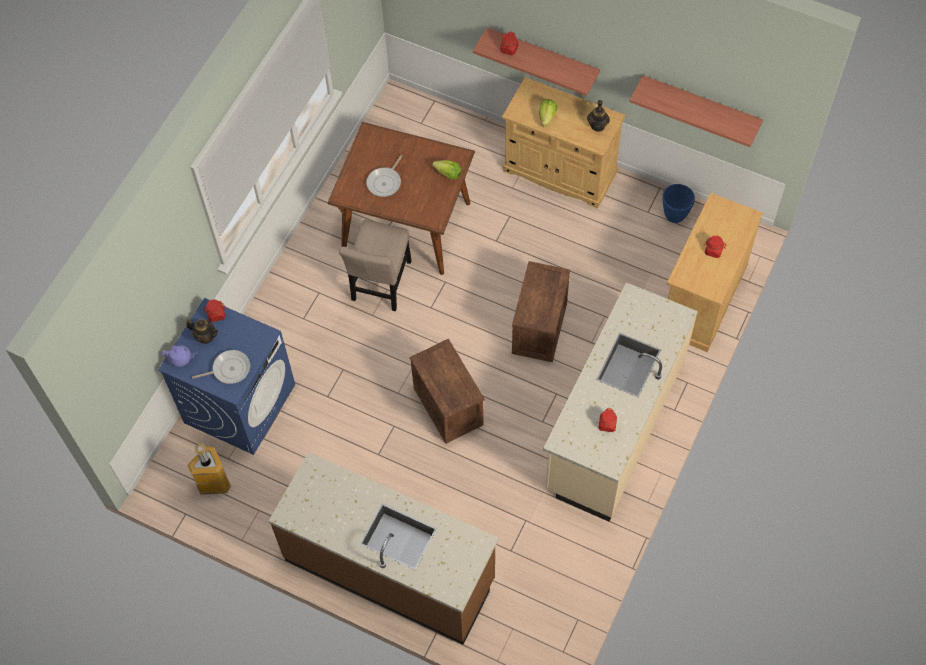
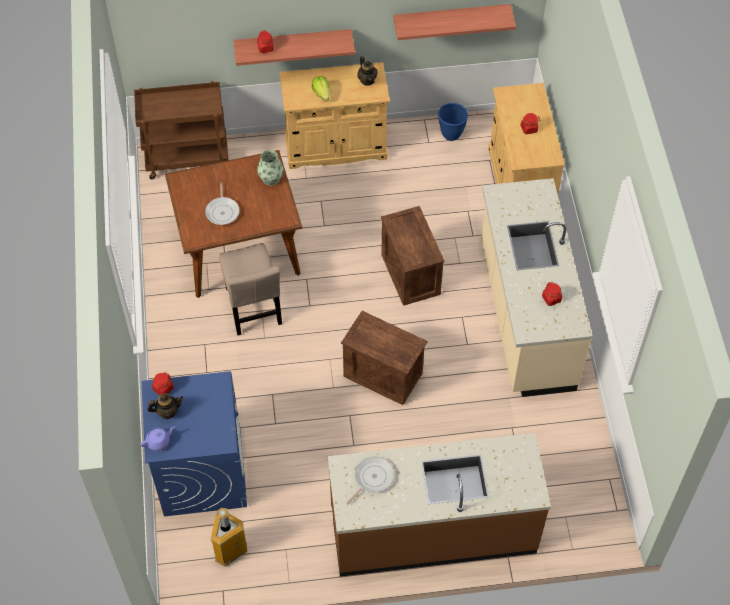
camera: 35 degrees left, 5 degrees down
frying pan [192,350,250,384] -> frying pan moved to [347,457,394,504]
lettuce [432,160,462,180] -> vase [257,150,284,186]
none -> brown cart [134,81,229,179]

